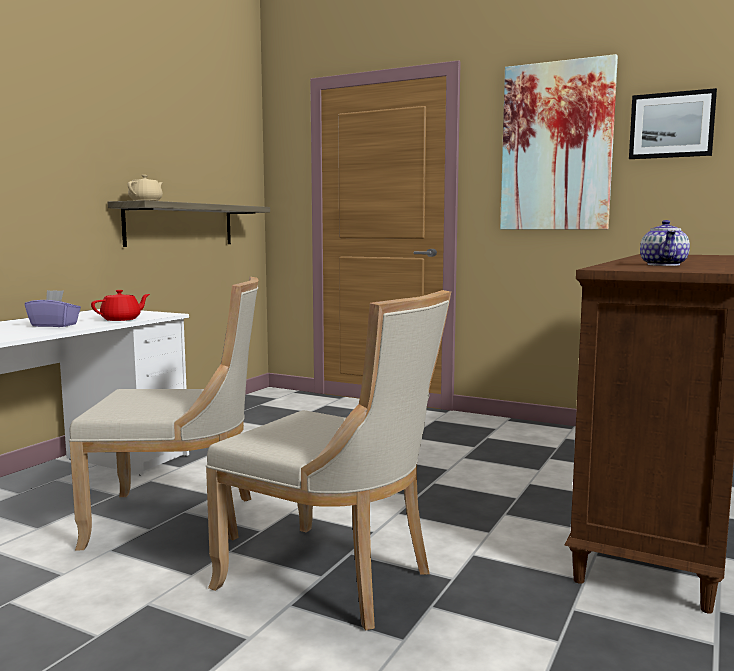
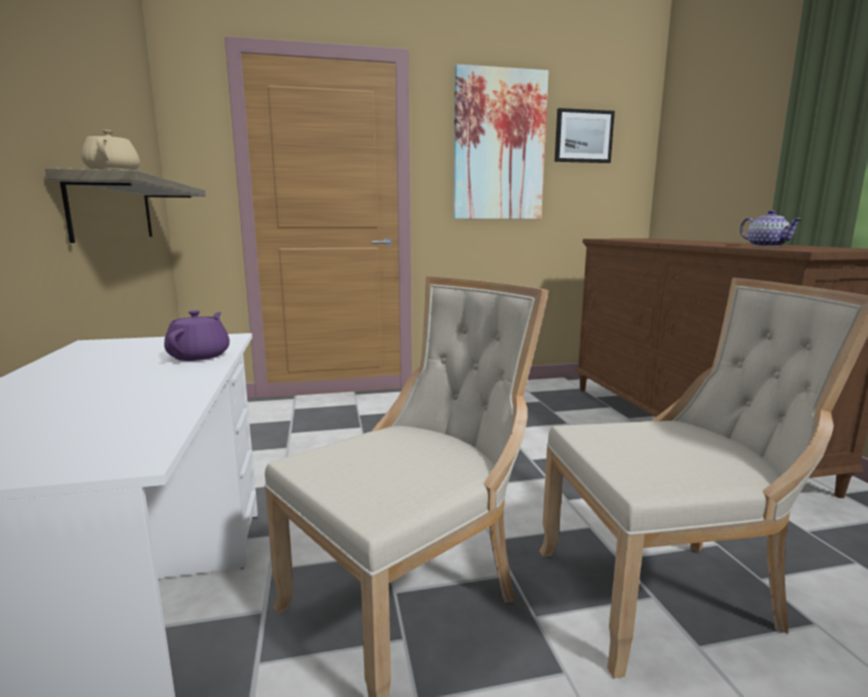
camera: 40 degrees left, 5 degrees up
purple tissue box [25,290,81,327] -> none
red teapot [91,290,150,321] -> purple teapot [164,310,230,361]

